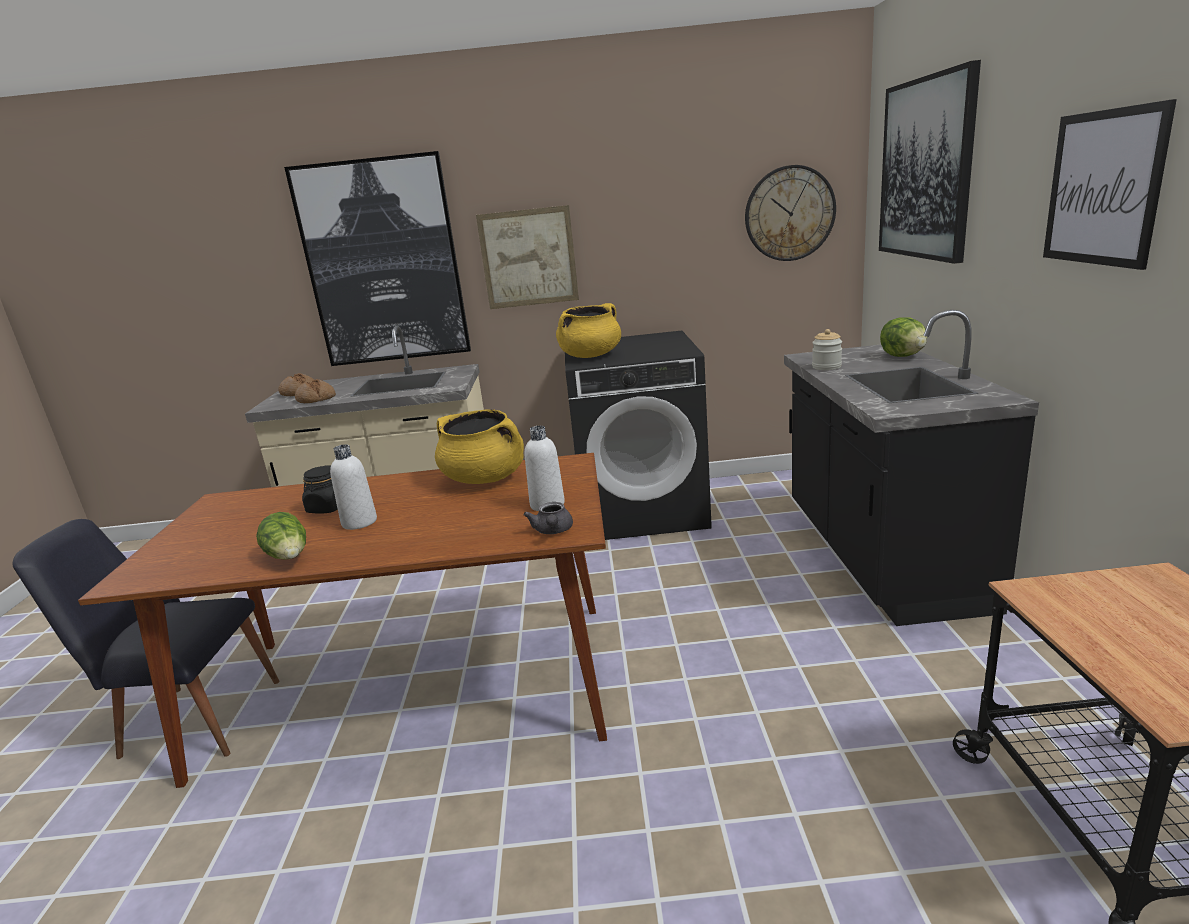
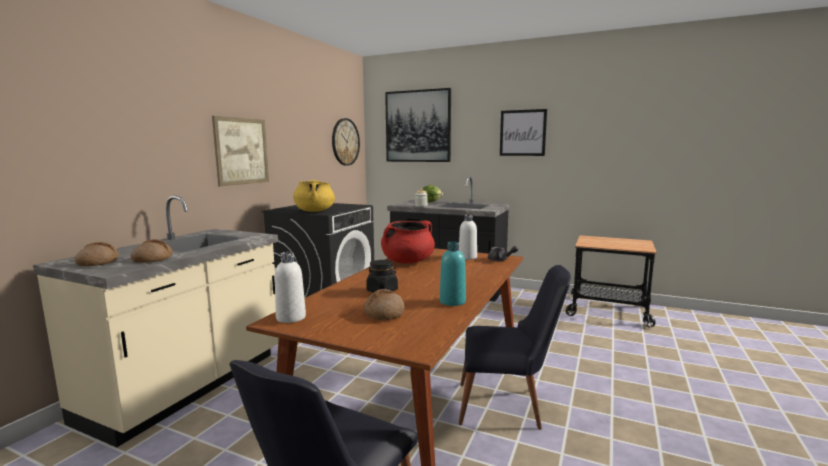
camera: 65 degrees left, 10 degrees down
lettuce [256,512,306,560] -> turquoise bottle [440,241,466,306]
picture [284,151,471,366] -> none
white bottle [330,444,377,530] -> white bottle moved to [275,252,306,323]
yellow cooking pot [435,409,524,484] -> red cooking pot [381,220,435,264]
none -> bread [363,289,405,321]
none -> black chair [458,265,571,430]

